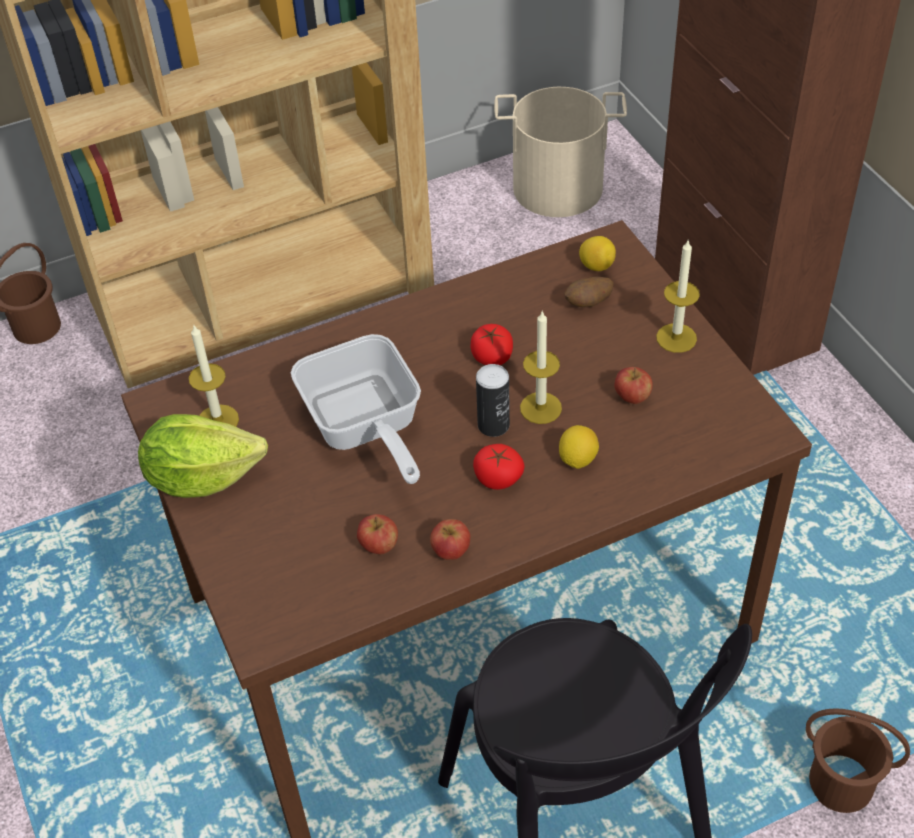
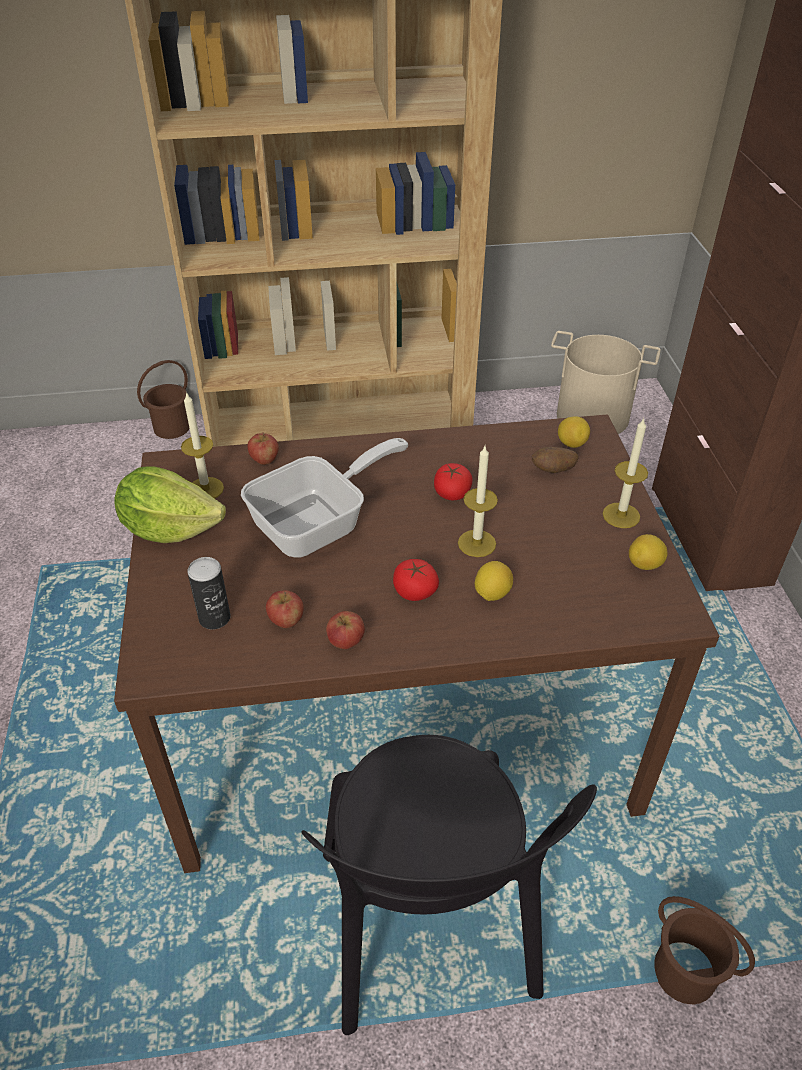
camera: 15 degrees right, 5 degrees down
frying pan [291,334,421,484] -> frying pan turned 120 degrees counterclockwise [241,438,409,558]
can [476,364,510,437] -> can moved to [187,557,230,629]
apple [614,367,653,404] -> apple moved to [248,432,279,465]
none -> lemon [629,534,668,570]

